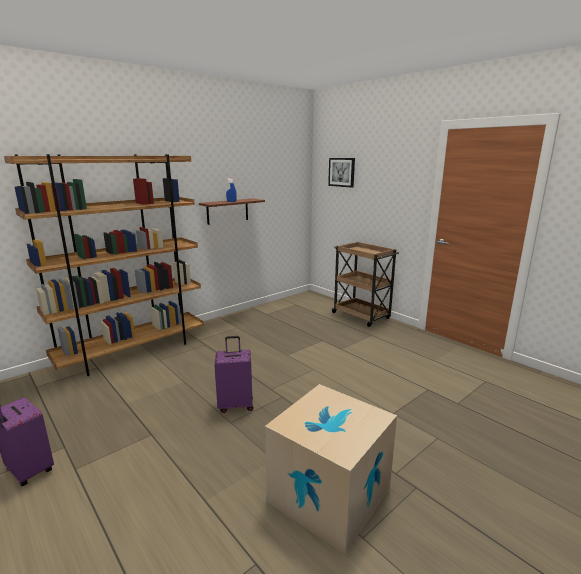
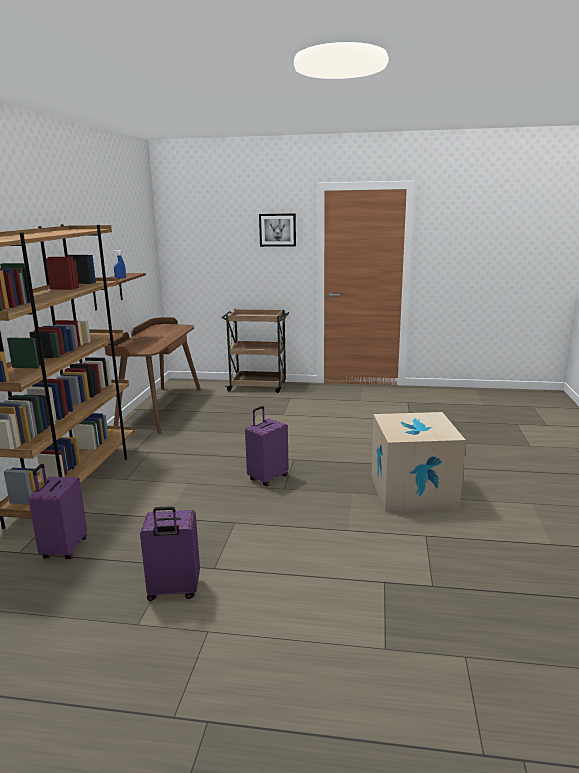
camera: 40 degrees left, 0 degrees up
picture [328,158,355,188] -> picture moved to [259,213,296,247]
none -> purple suitcase [29,464,87,559]
none -> brown desk [104,317,201,434]

